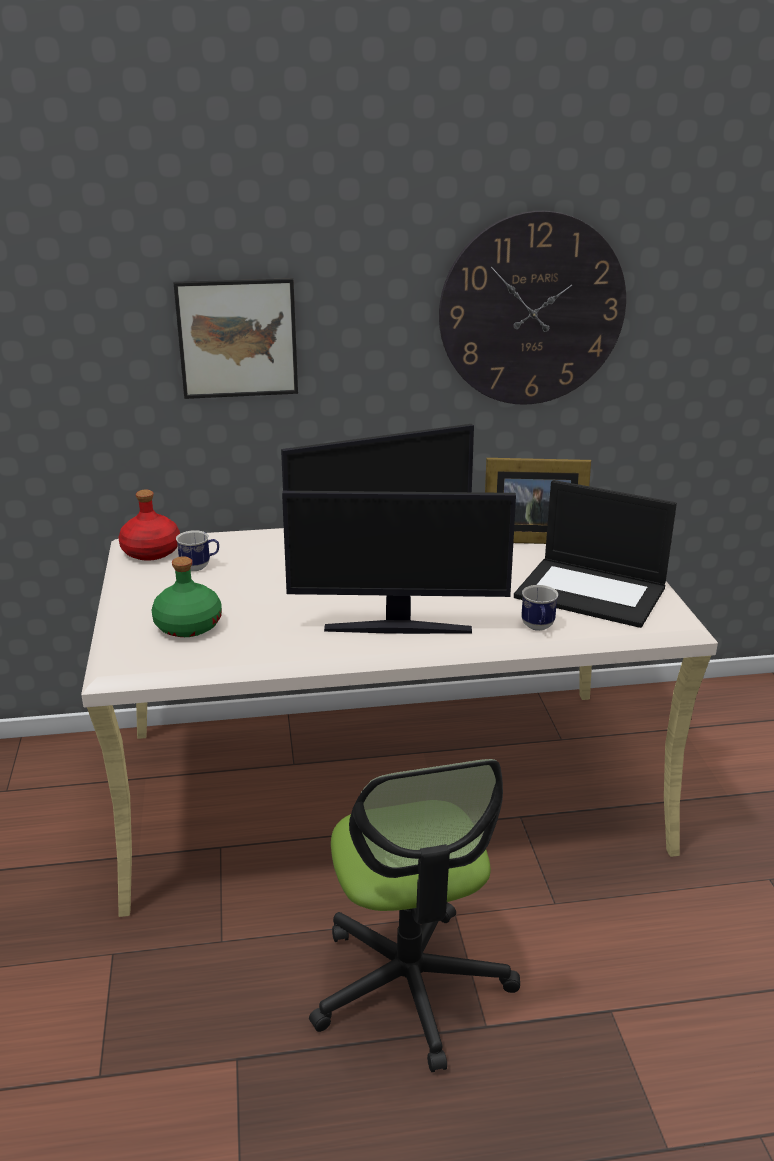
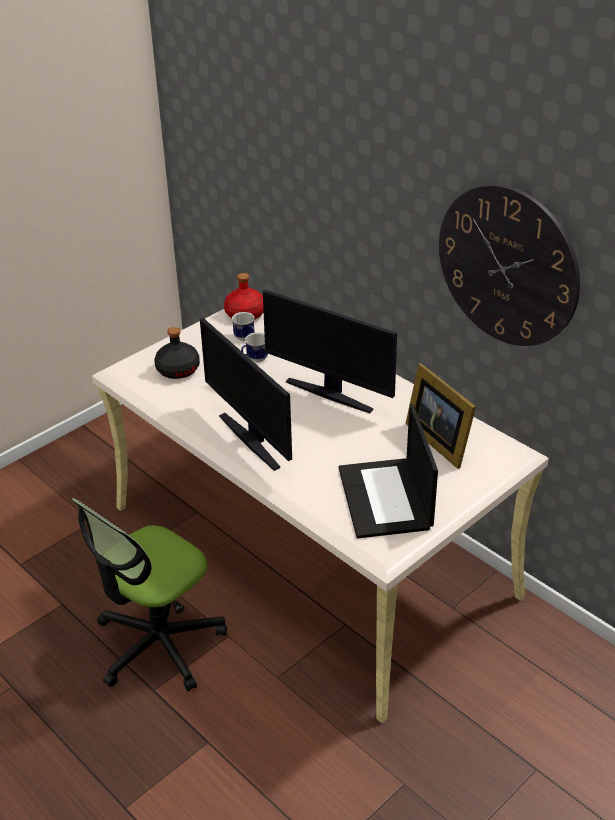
camera: 55 degrees right, 10 degrees up
green bottle [151,556,222,637] -> black bottle [154,327,200,379]
picture [174,278,298,399] -> none
mug [522,585,558,631] -> mug moved to [241,332,268,362]

